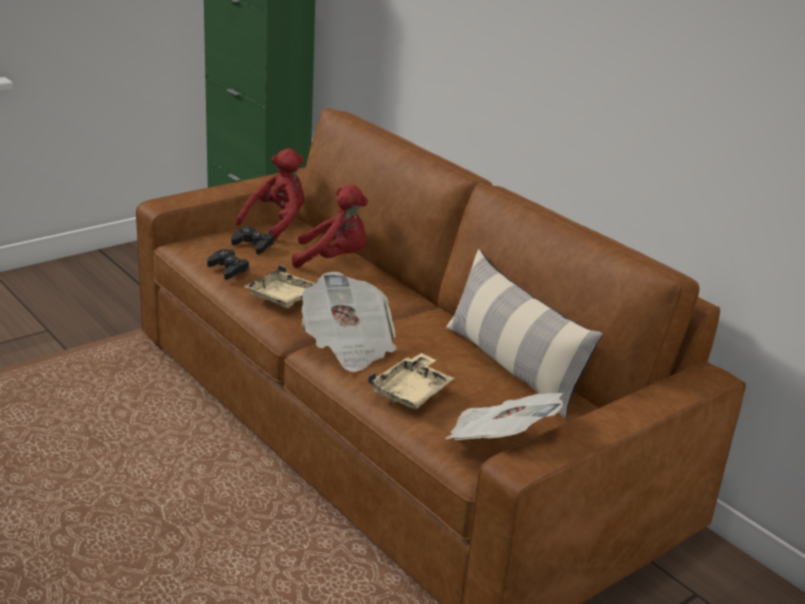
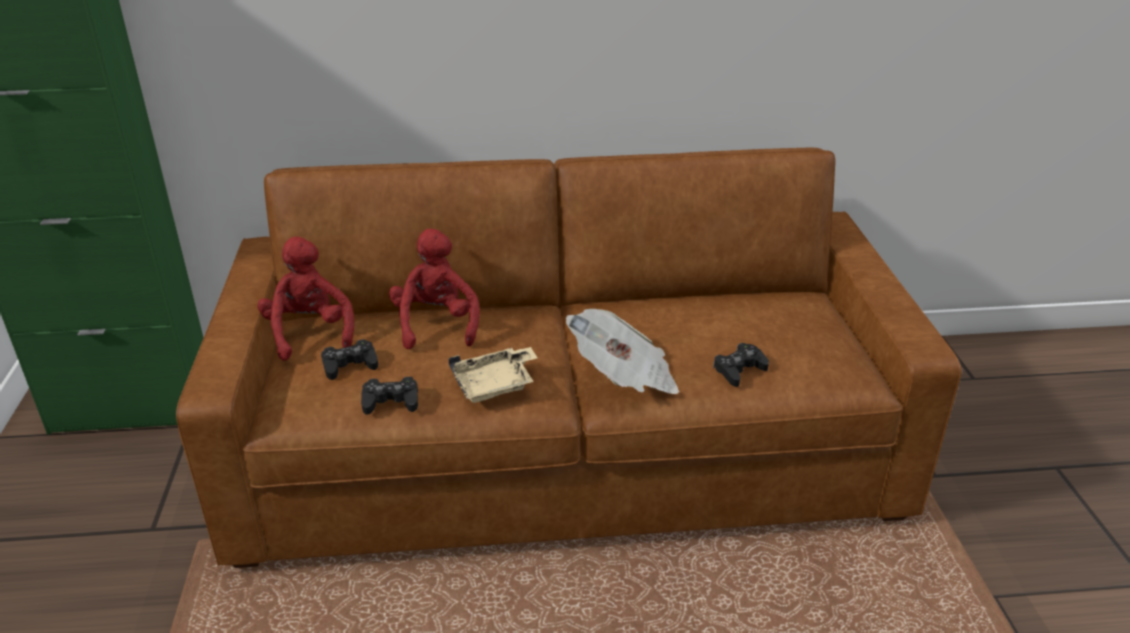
camera: 55 degrees left, 5 degrees up
red plush toy [292,185,368,268] -> red plush toy turned 45 degrees counterclockwise [389,229,480,349]
beige tray [368,353,455,409] -> black game controller [713,343,769,387]
pillow [446,250,603,419] -> none
newspaper [446,393,563,440] -> none

